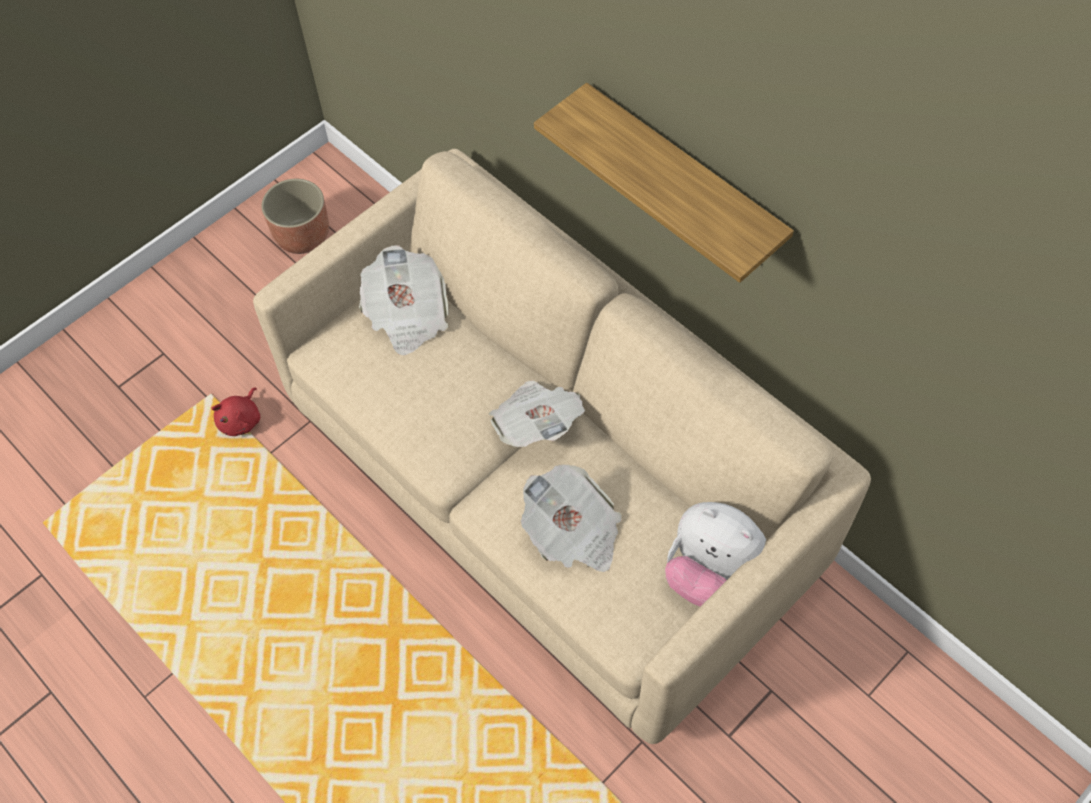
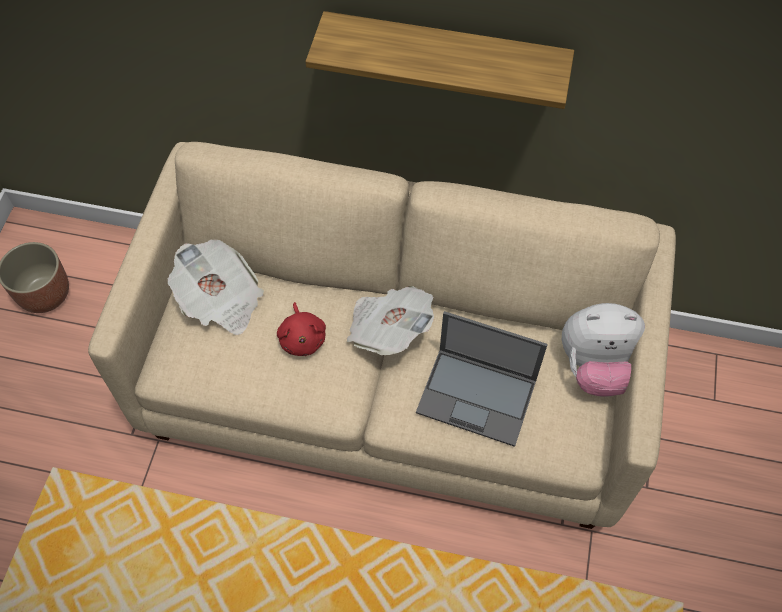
camera: 35 degrees left, 0 degrees up
red plush toy [211,387,260,436] -> red plush toy moved to [277,302,326,356]
newspaper [521,465,622,572] -> laptop [416,311,548,447]

